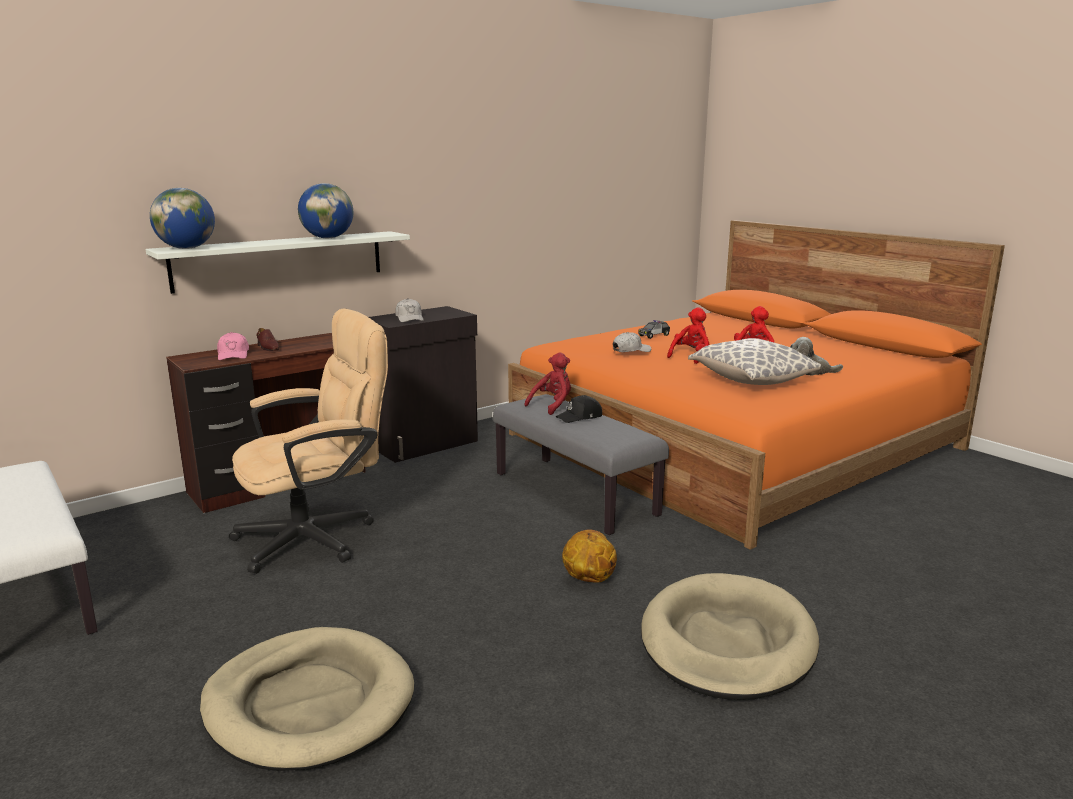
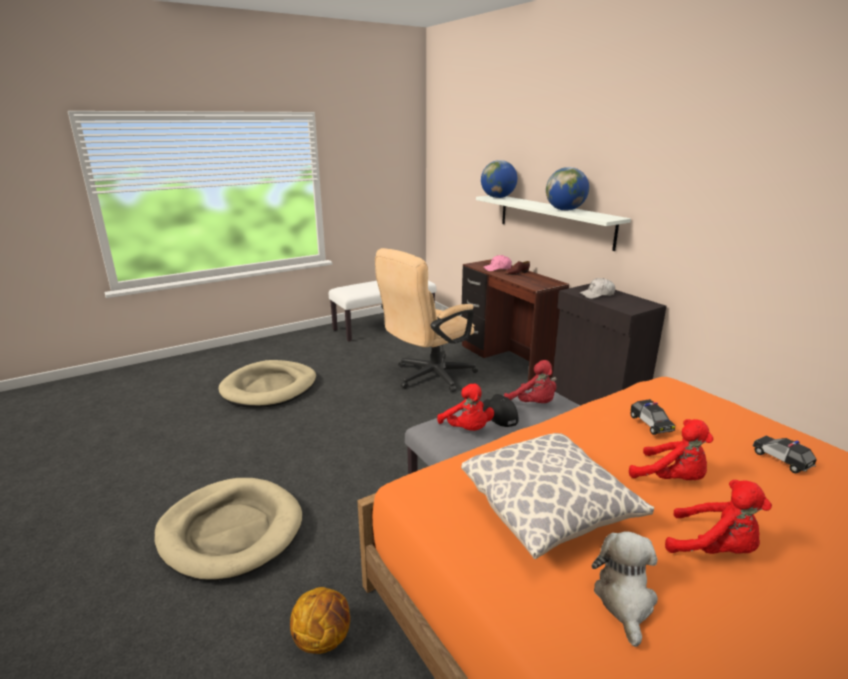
camera: 95 degrees right, 5 degrees up
beige office chair [229,308,388,574] -> beige office chair turned 75 degrees clockwise [375,248,478,392]
basketball [562,529,617,582] -> basketball moved to [290,587,350,654]
white cap [613,332,651,352] -> toy car [630,399,675,435]
none -> red plush toy [437,383,494,431]

